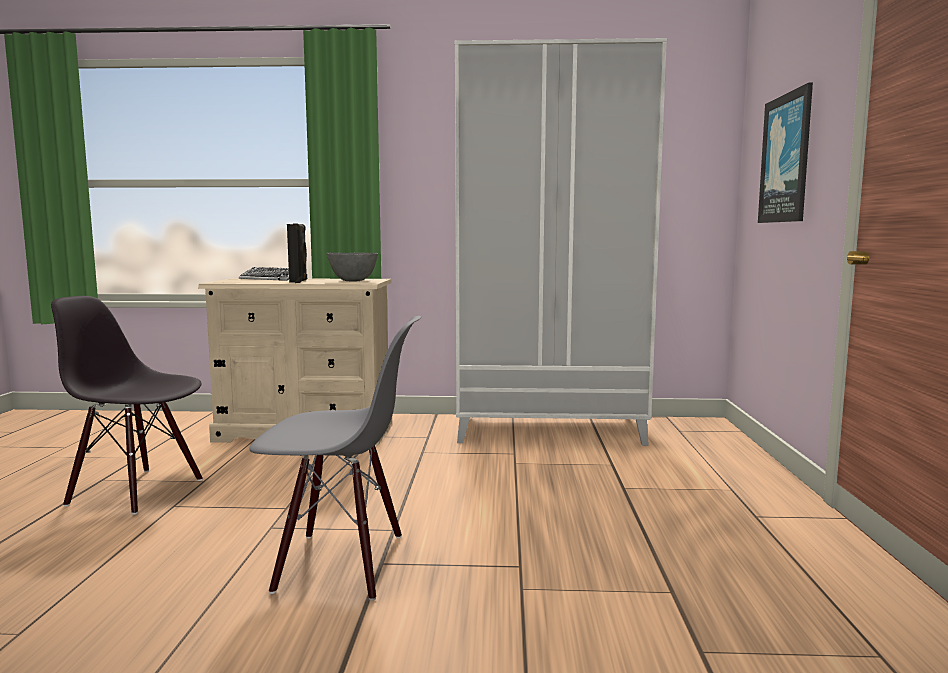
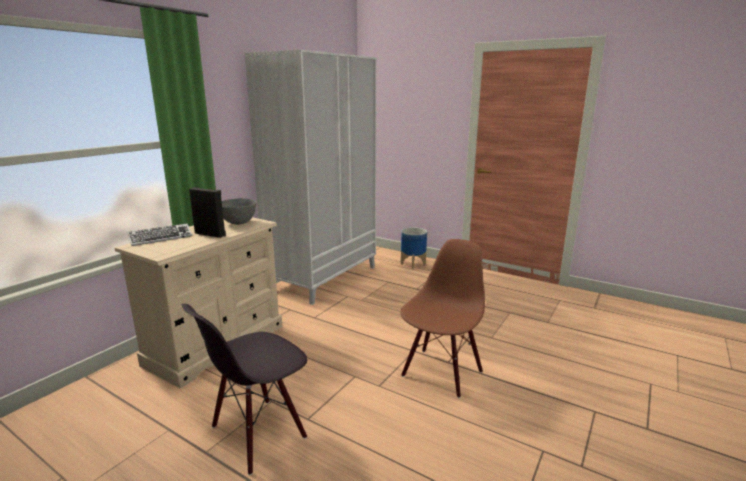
camera: 60 degrees left, 10 degrees up
grey chair [250,316,421,601] -> brown chair [400,239,485,398]
picture [758,82,813,223] -> none
none -> planter [401,227,427,269]

